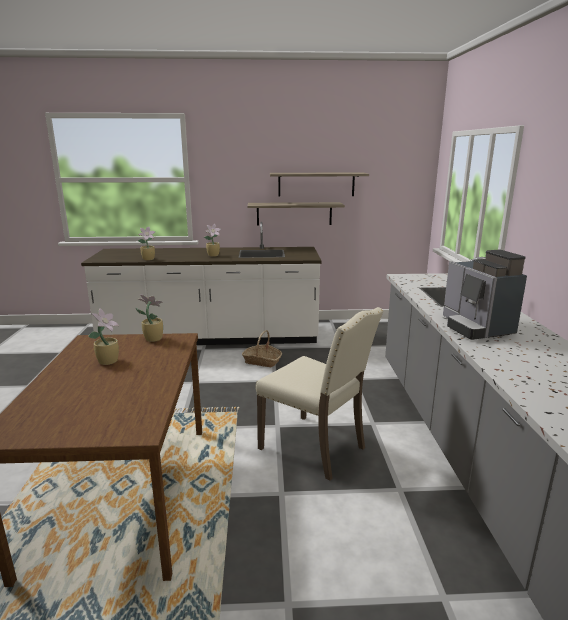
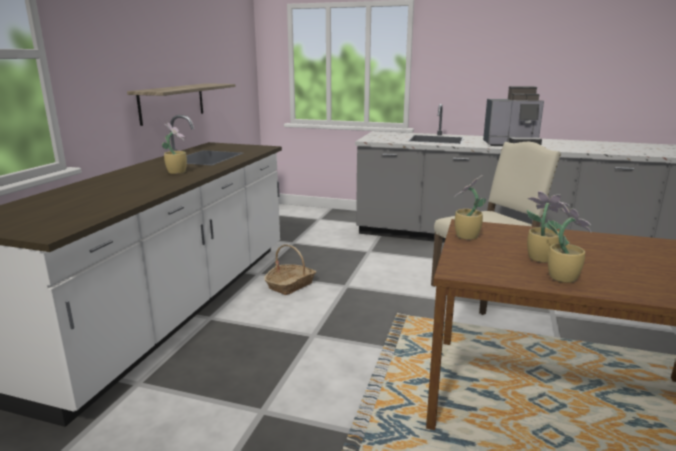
camera: 70 degrees left, 0 degrees up
potted plant [138,227,155,261] -> potted plant moved to [548,202,592,283]
shelf [270,173,369,196] -> none

